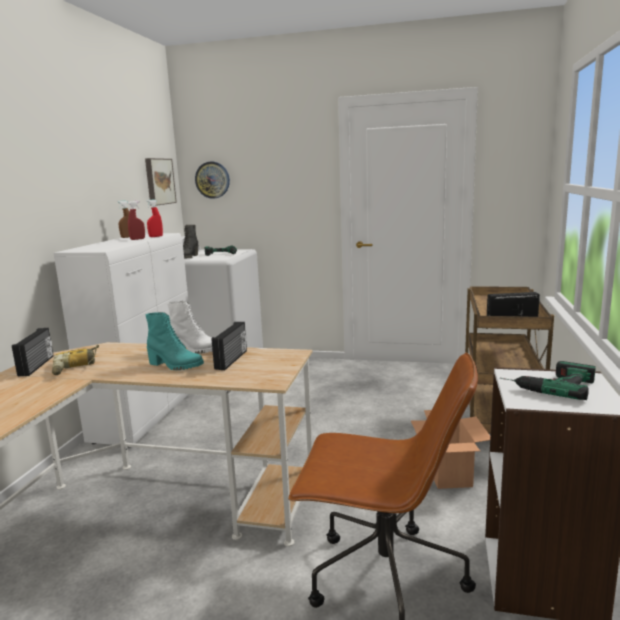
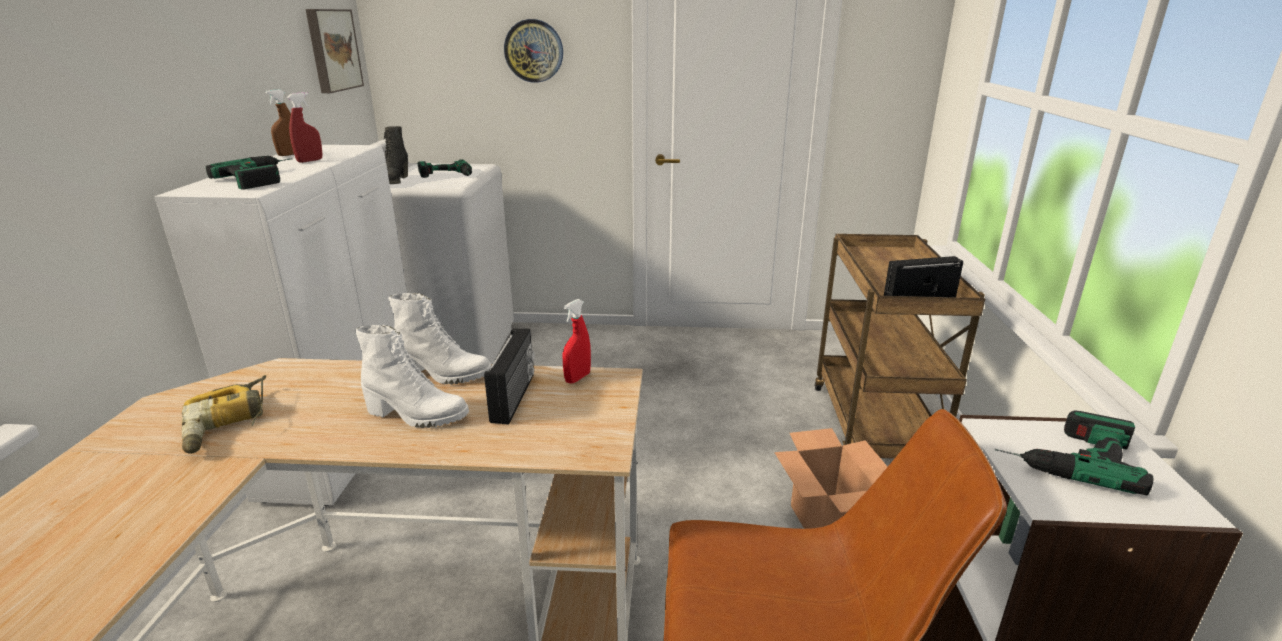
camera: 10 degrees left, 10 degrees up
radio [12,328,53,376] -> none
turquoise boot [145,312,204,371] -> white boot [355,325,469,428]
red spray bottle [146,200,163,237] -> red spray bottle moved to [563,299,591,384]
wall clock [195,162,230,199] -> wall clock moved to [504,19,563,83]
none -> power drill [206,156,293,190]

